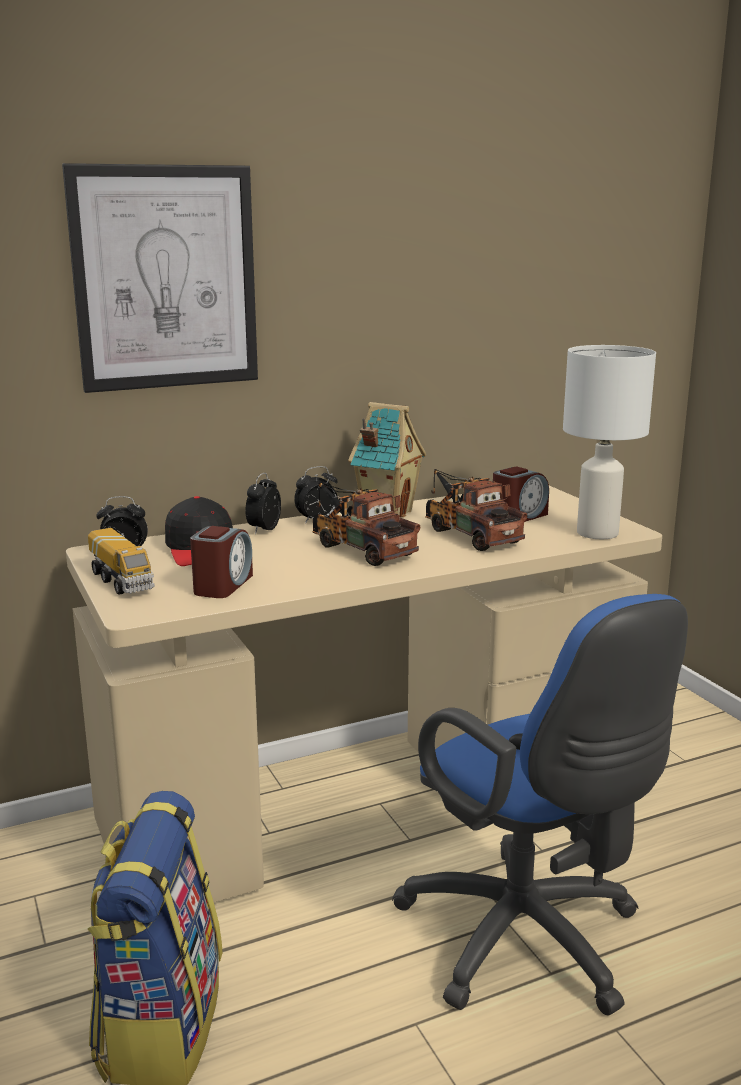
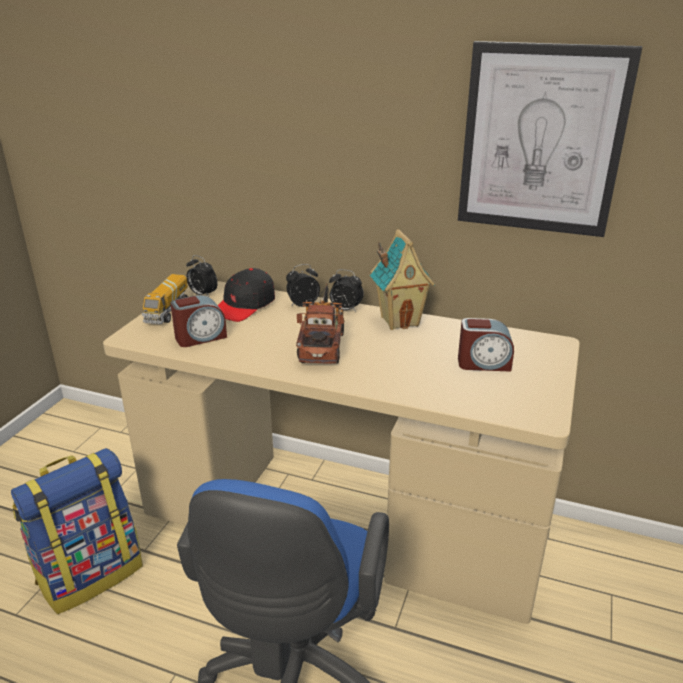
camera: 45 degrees right, 10 degrees up
picture [62,163,258,393] -> picture moved to [458,41,642,237]
toy truck [425,469,527,551] -> none
white table lamp [563,345,656,539] -> none

